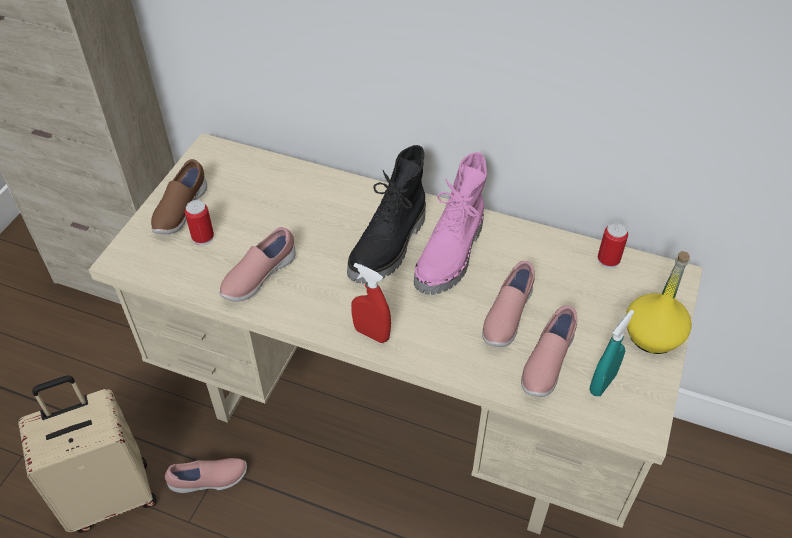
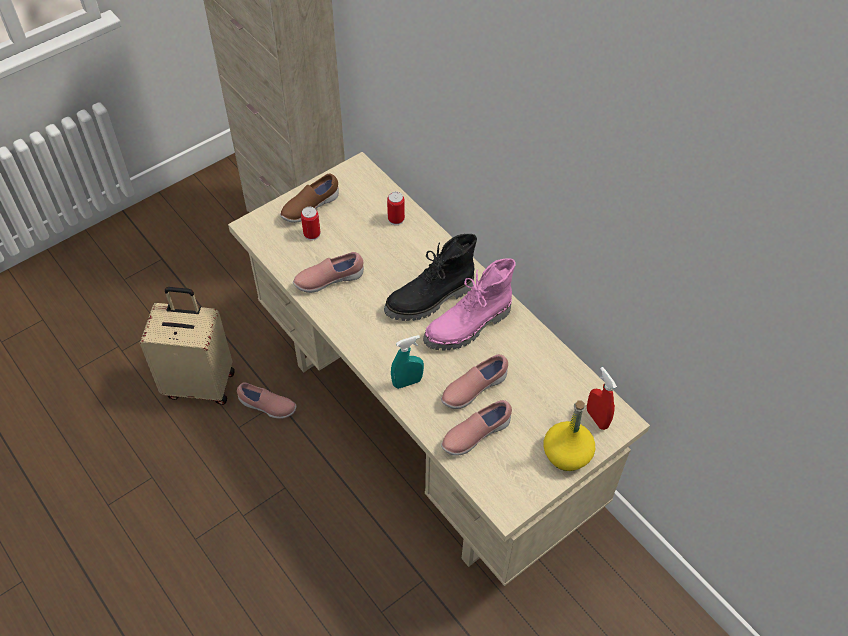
camera: 30 degrees right, 5 degrees up
red spray bottle [351,263,391,343] -> red spray bottle moved to [587,367,617,430]
turquoise spray bottle [589,310,634,396] -> turquoise spray bottle moved to [391,335,424,389]
can [598,223,628,268] -> can moved to [387,192,405,225]

